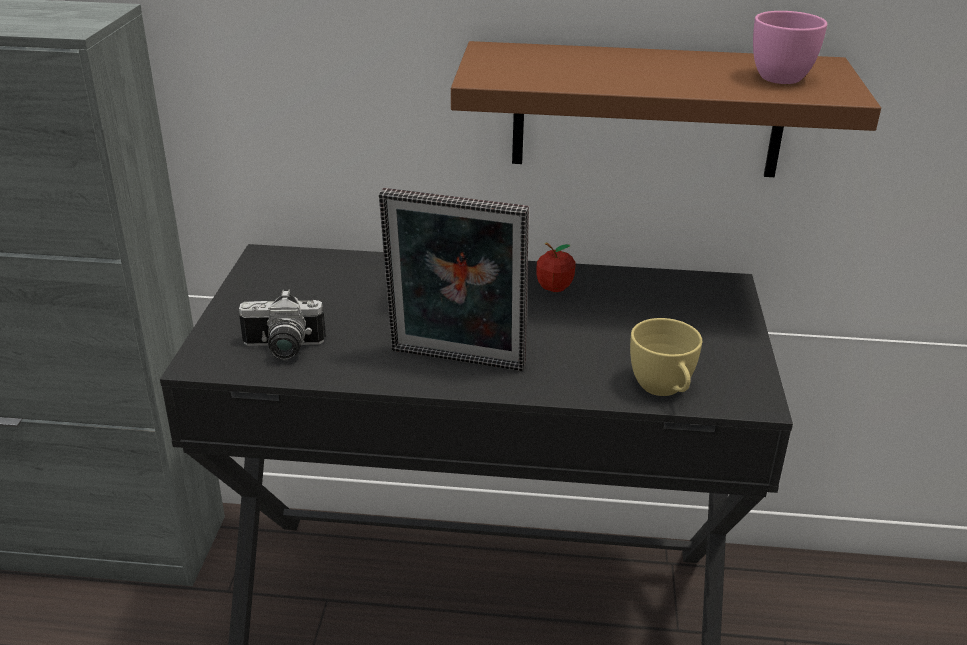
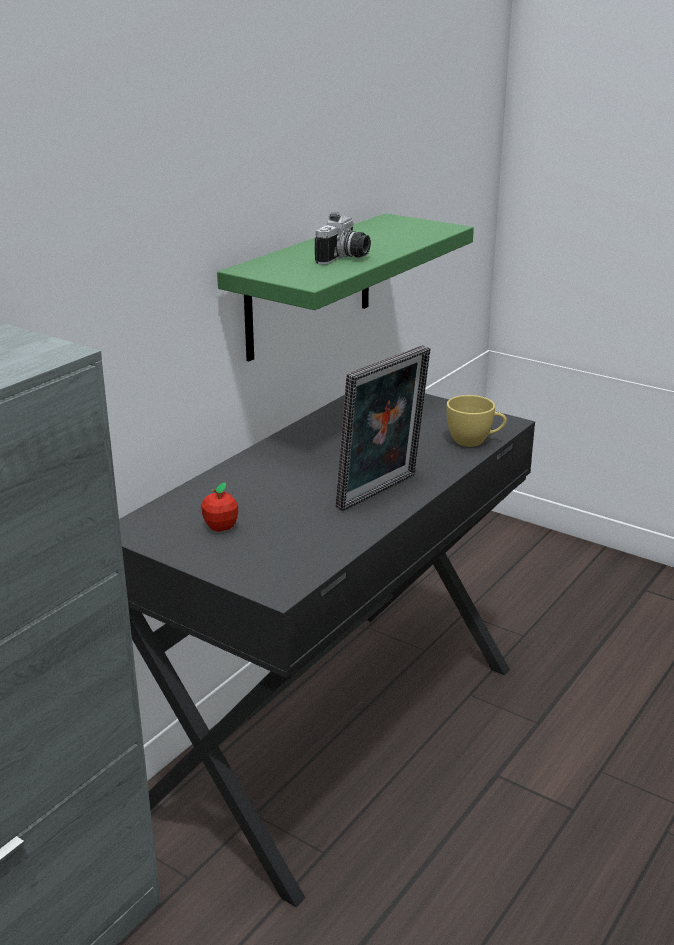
camera: 60 degrees left, 5 degrees down
camera [239,290,326,360] -> camera moved to [315,213,371,265]
brown shelf [451,41,881,177] -> green shelf [217,213,474,361]
apple [536,243,575,292] -> apple moved to [201,483,238,532]
pink cup [753,11,827,84] -> none

